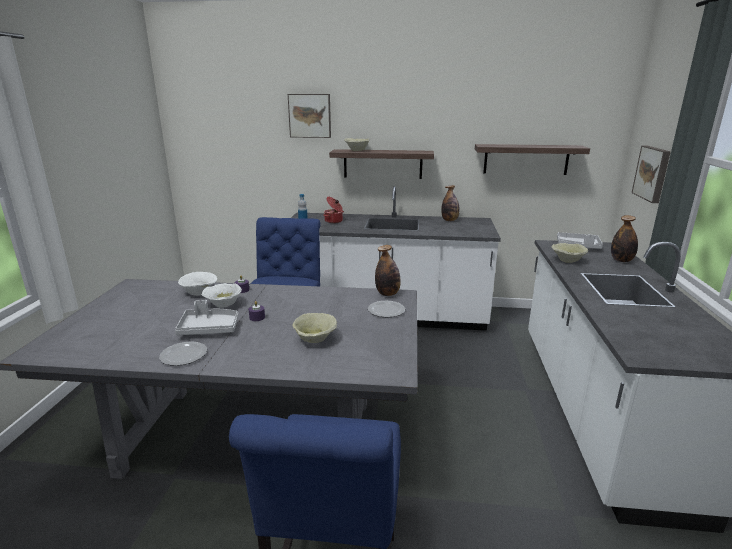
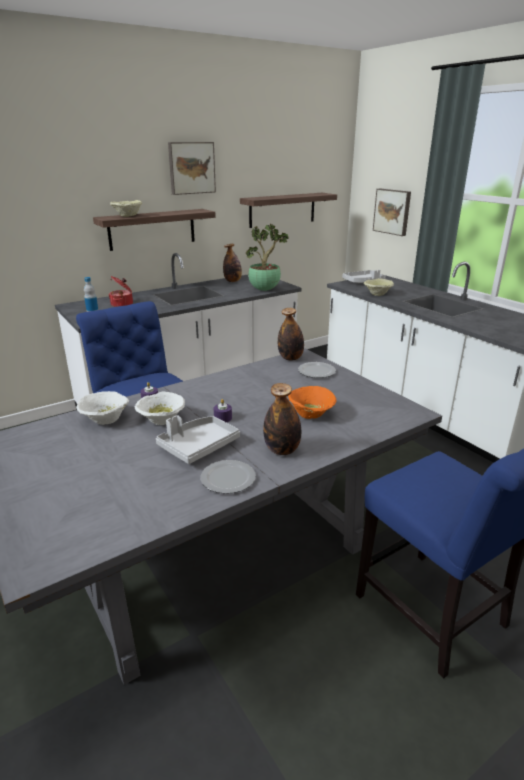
camera: 40 degrees left, 5 degrees up
picture [288,94,331,138] -> picture moved to [168,142,216,195]
beige bowl [293,313,337,343] -> orange bowl [288,386,337,419]
bottle [611,215,638,262] -> bottle moved to [263,383,301,455]
none -> potted plant [246,224,288,291]

